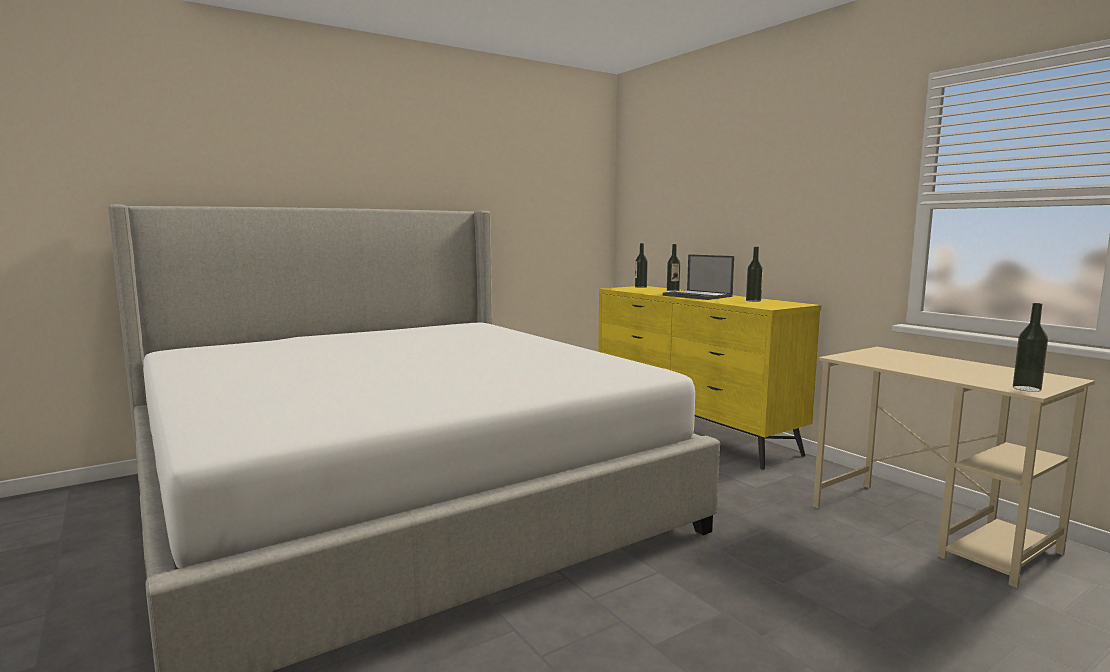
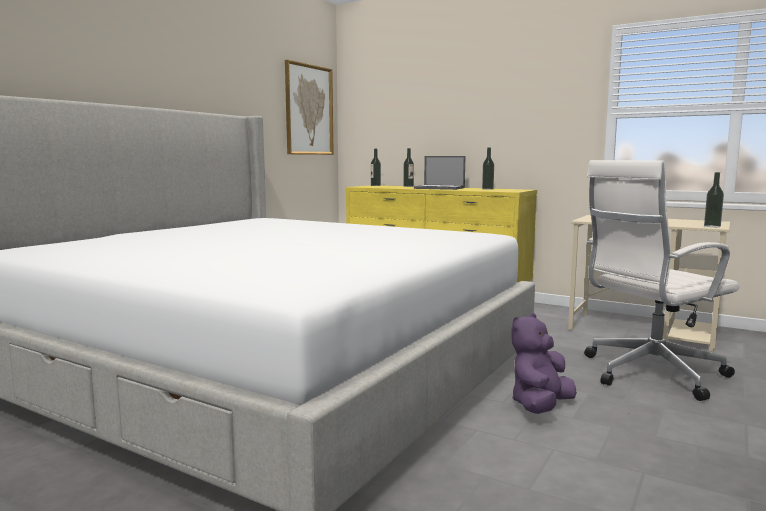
camera: 25 degrees left, 0 degrees up
none -> picture [285,60,334,155]
none -> purple plush toy [511,313,577,414]
none -> white office chair [584,160,739,401]

